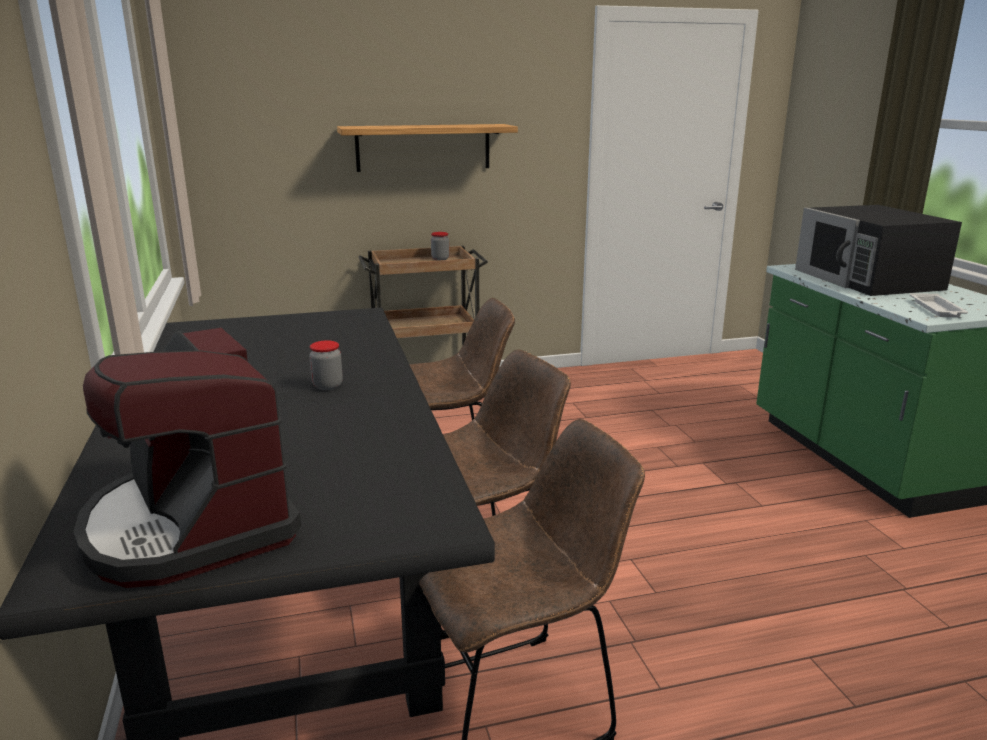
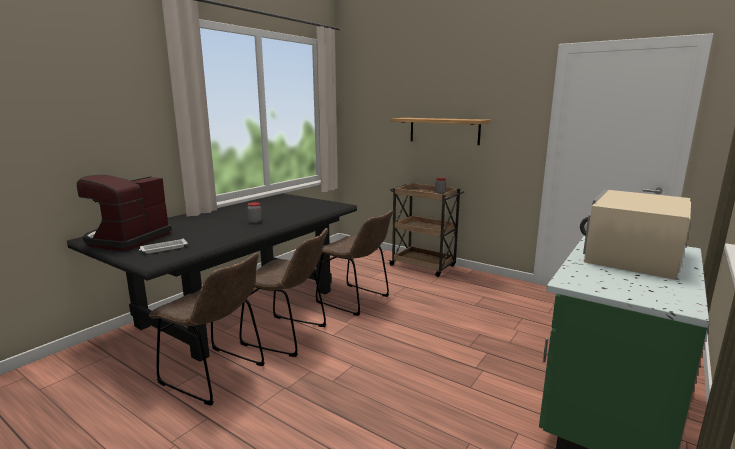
camera: 50 degrees right, 5 degrees down
black microwave [795,205,962,296] -> beige microwave [580,189,691,280]
white tray [910,293,968,317] -> white tray moved to [139,239,188,254]

